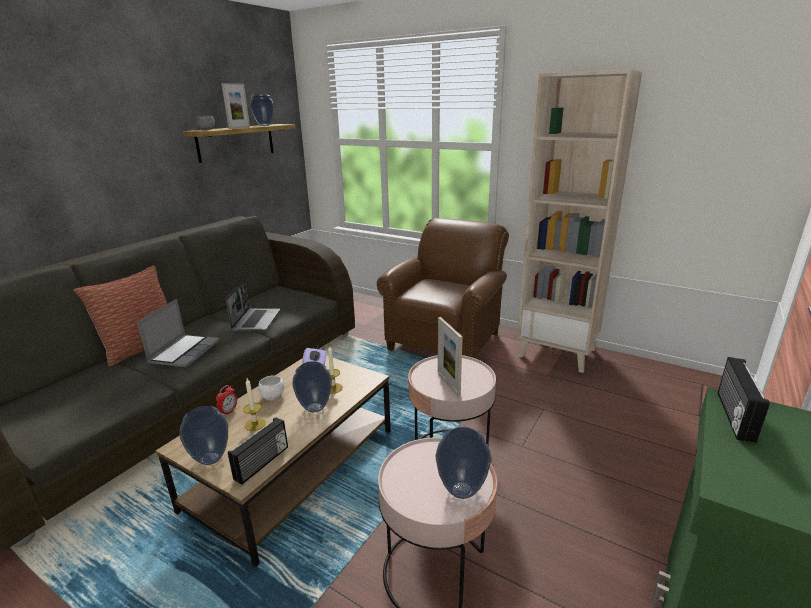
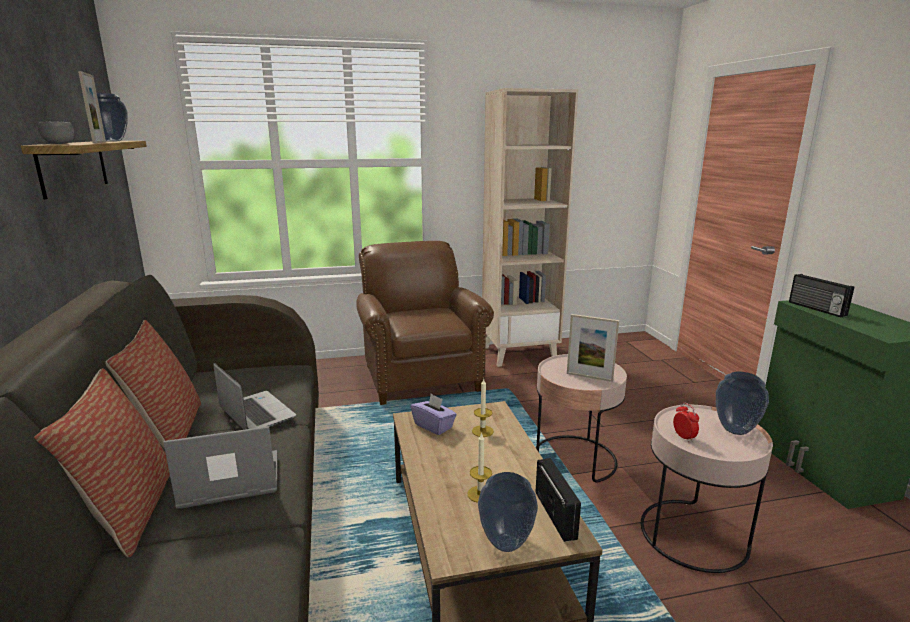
camera: 45 degrees left, 5 degrees down
laptop [137,299,220,367] -> laptop turned 75 degrees counterclockwise [163,426,277,509]
alarm clock [216,385,237,416] -> alarm clock moved to [673,403,699,442]
white bowl [258,375,284,400] -> none
vase [292,361,332,412] -> none
none -> pillow [105,320,201,449]

